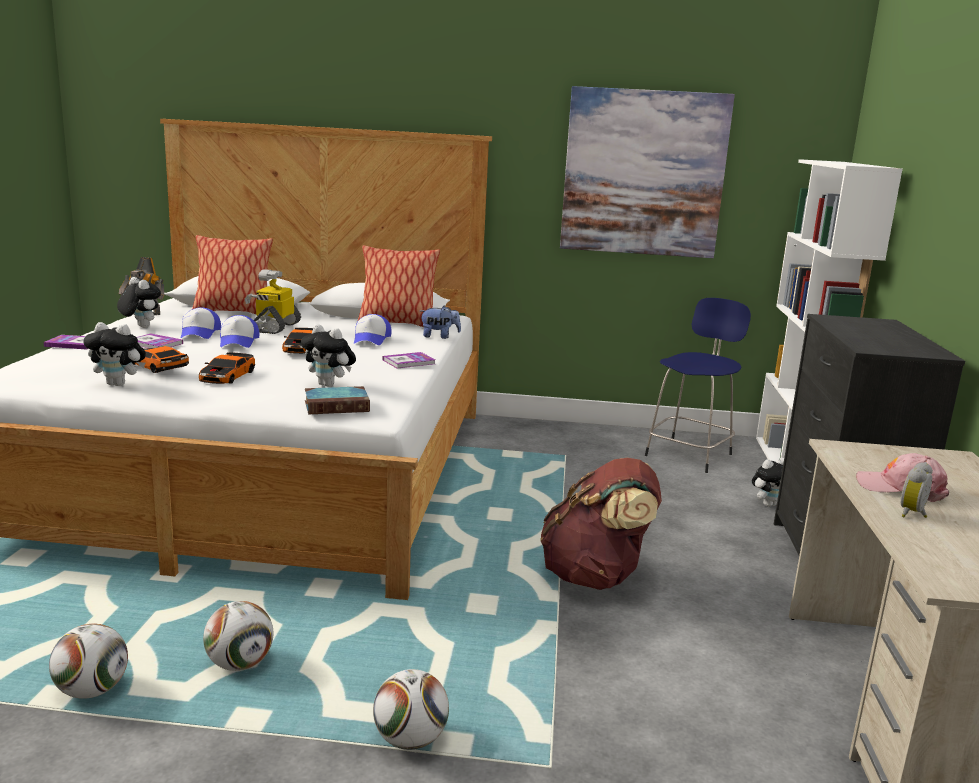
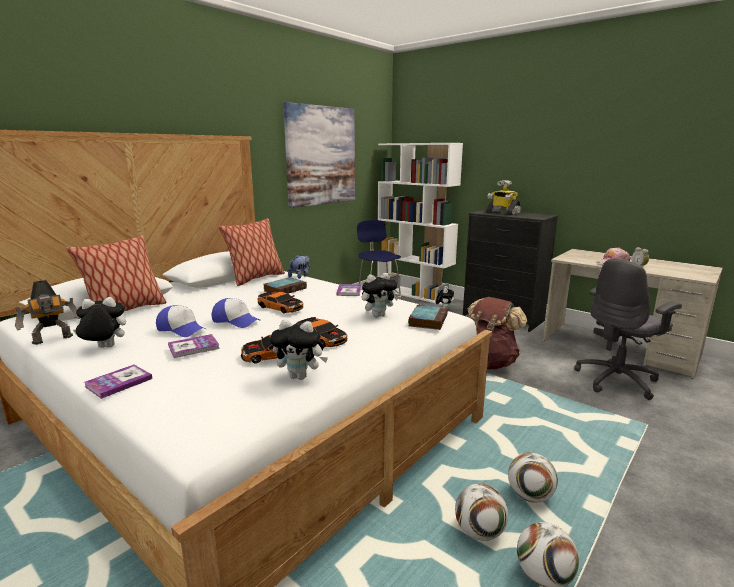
camera: 55 degrees left, 0 degrees up
plush toy [83,322,146,386] -> plush toy turned 60 degrees clockwise [270,319,328,380]
toy robot [245,269,301,334] -> toy robot moved to [487,180,521,215]
cap [354,314,392,345] -> book [264,277,307,294]
football [373,669,449,750] -> football moved to [455,484,508,541]
none -> grey office chair [574,259,682,400]

